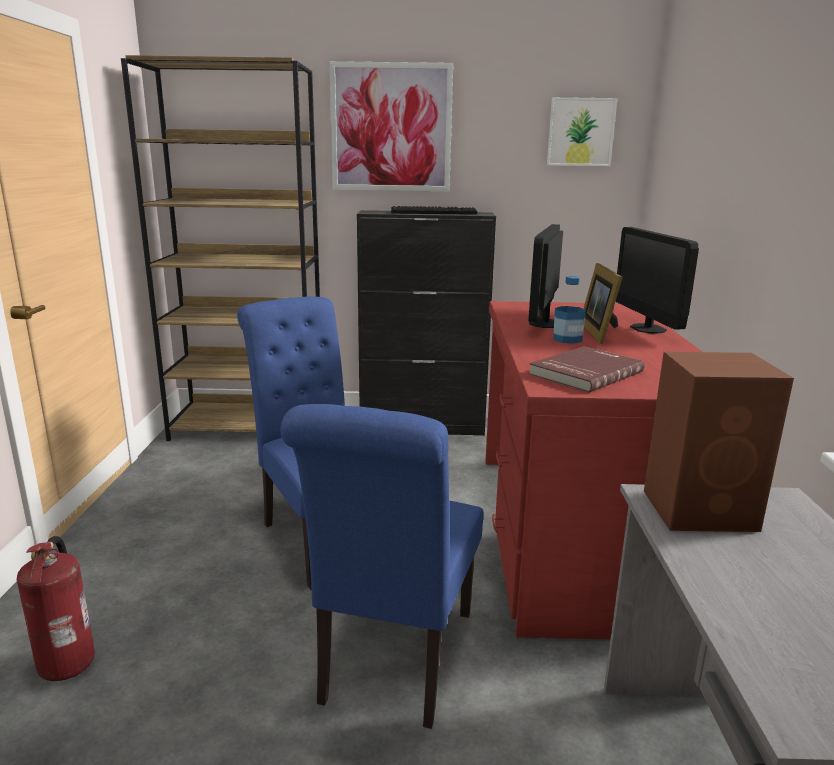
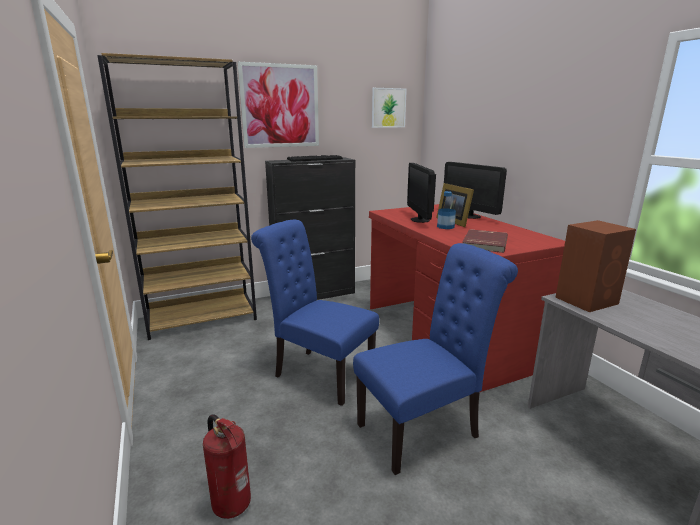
camera: 25 degrees left, 0 degrees up
blue chair [280,404,483,729] -> blue chair turned 105 degrees counterclockwise [353,243,518,475]

